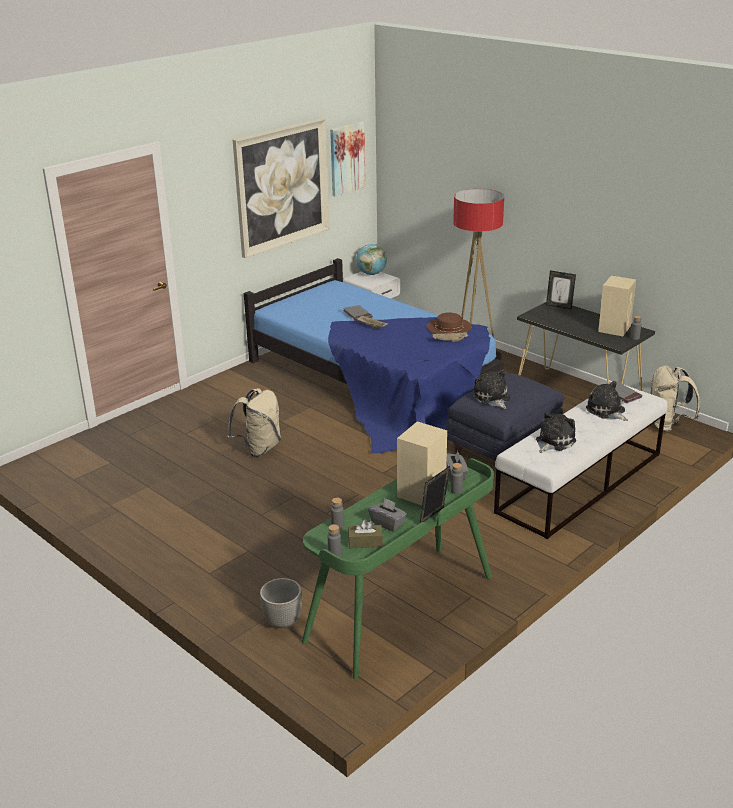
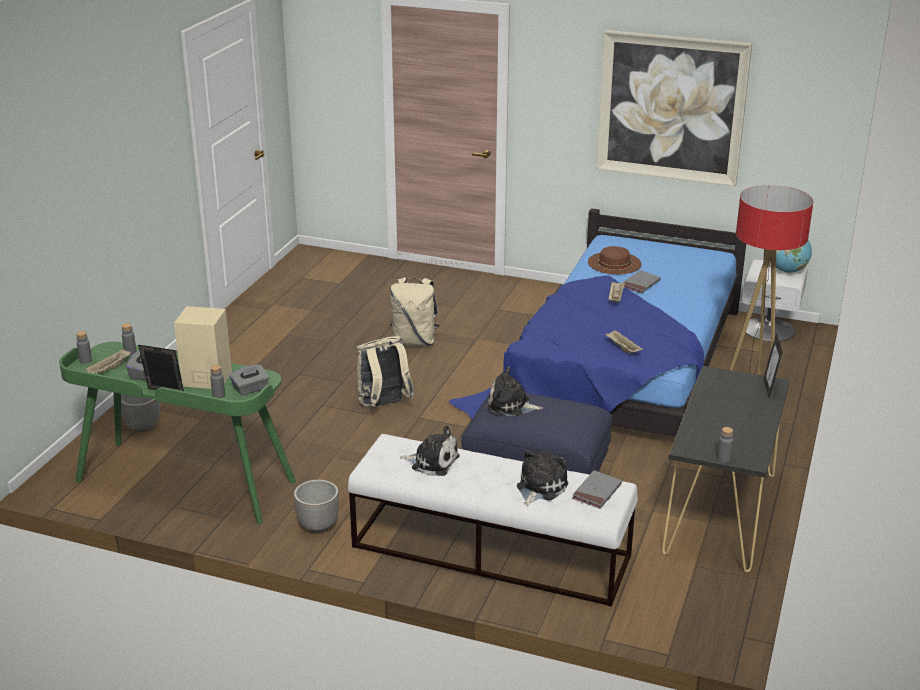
camera: 65 degrees right, 0 degrees up
picture [330,121,366,196] -> none
brown tissue box [348,520,383,548] -> beige tray [85,348,131,374]
brown hat [427,313,472,334] -> brown hat moved to [588,246,642,274]
plush toy [473,369,510,409] -> plush toy turned 120 degrees counterclockwise [487,367,543,416]
beige speaker [598,276,636,336] -> none
beige backpack [651,365,700,432] -> beige backpack moved to [356,336,415,407]
none -> planter [294,480,339,533]

